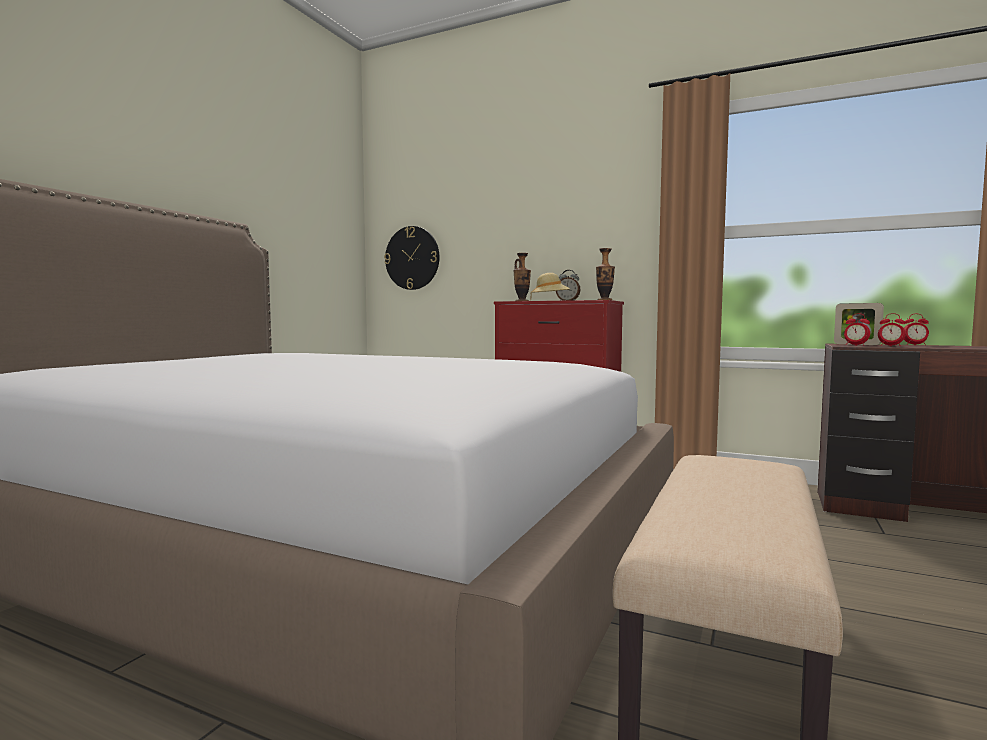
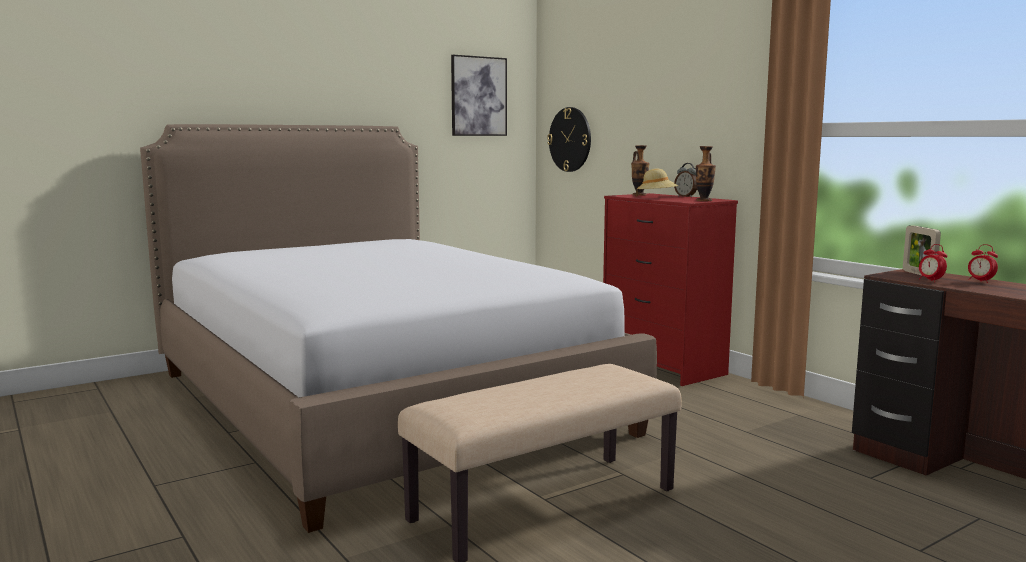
camera: 30 degrees right, 5 degrees up
alarm clock [844,314,870,346] -> none
none -> picture [451,55,507,136]

